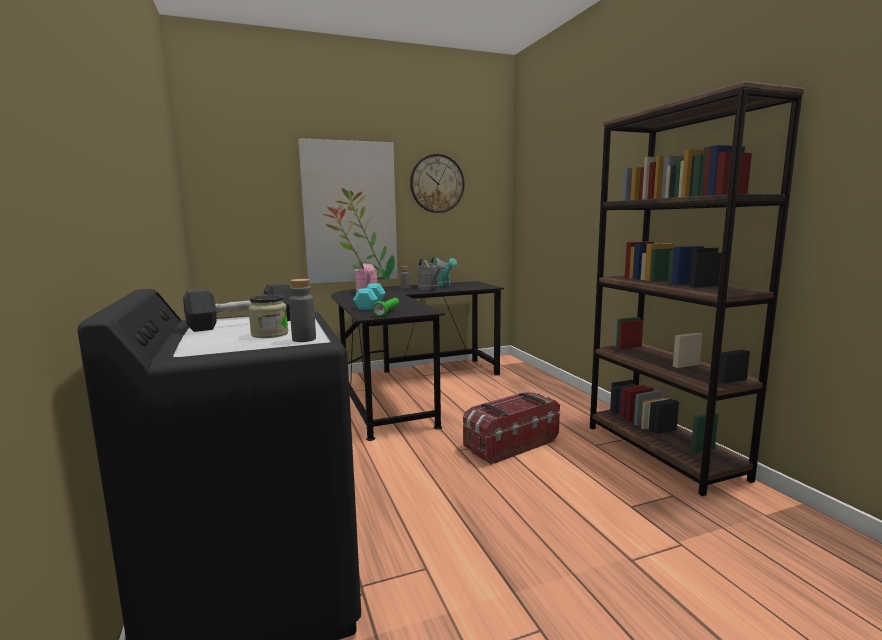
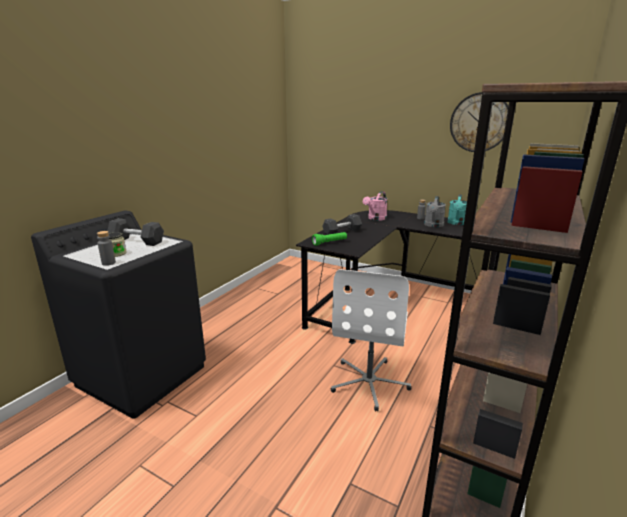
camera: 50 degrees right, 10 degrees up
picture [298,138,398,284] -> none
turquoise dumbbell [353,284,386,310] -> grey dumbbell [323,214,362,235]
storage box [463,392,560,465] -> white office chair [331,269,412,411]

